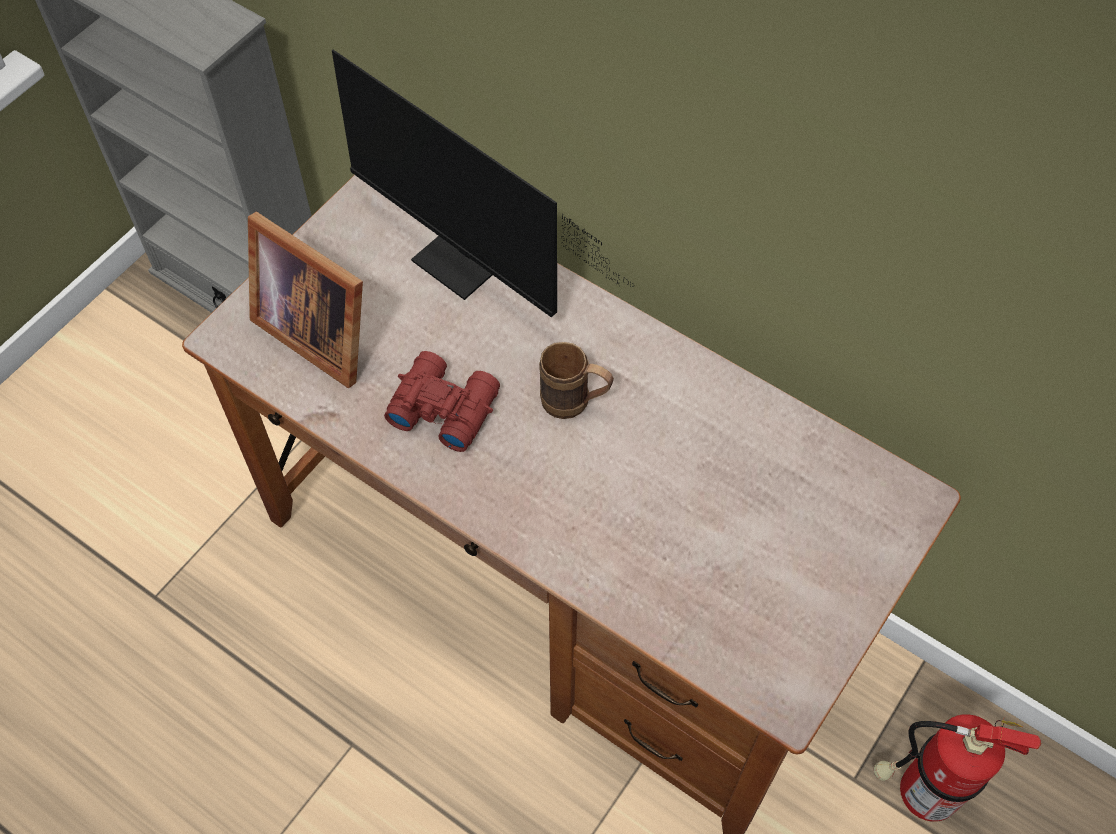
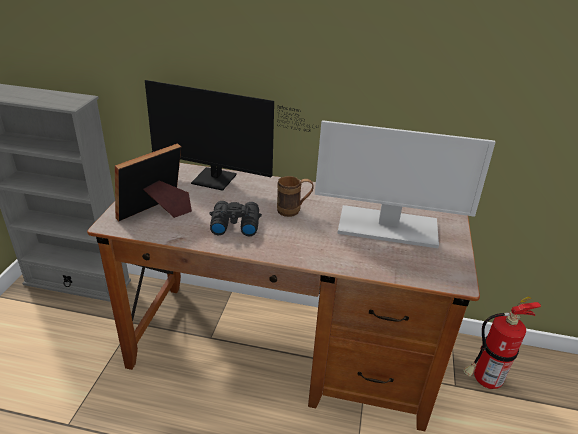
camera: 25 degrees left, 25 degrees down
picture frame [248,212,363,388] -> picture frame turned 120 degrees clockwise [115,143,192,221]
red binoculars [384,351,500,452] -> black binoculars [209,201,262,236]
none -> monitor [315,120,495,248]

